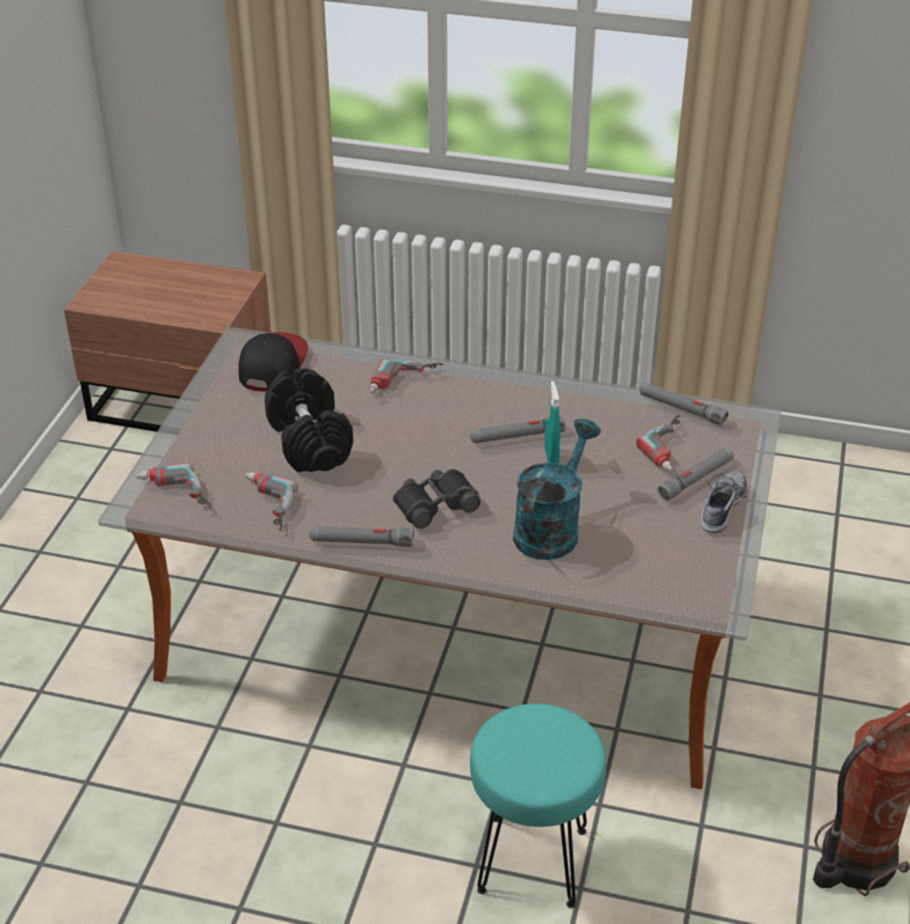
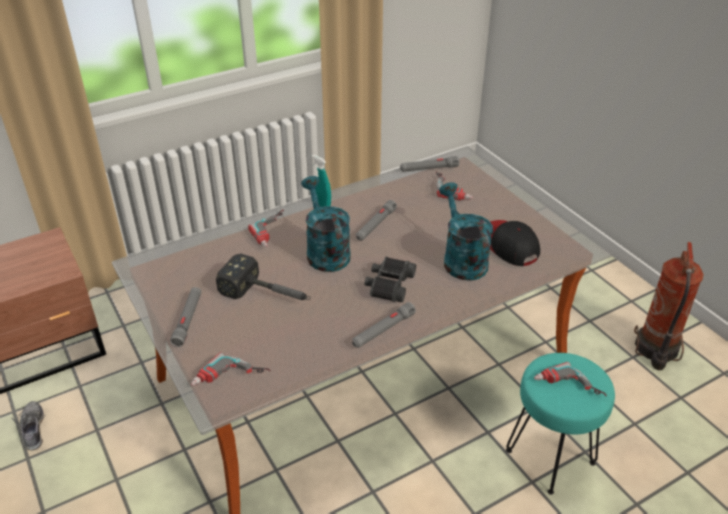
camera: 45 degrees left, 0 degrees up
cap [238,332,308,392] -> cap moved to [490,220,540,266]
power drill [245,472,298,531] -> power drill moved to [534,362,607,396]
black dumbbell [265,368,353,472] -> hammer [216,254,311,300]
turquoise spray bottle [545,381,560,463] -> turquoise spray bottle moved to [311,155,331,207]
grey flashlight [657,447,734,501] -> grey flashlight moved to [170,287,201,347]
shoe [701,471,749,533] -> shoe moved to [12,401,46,450]
none -> turquoise watering can [301,176,351,272]

